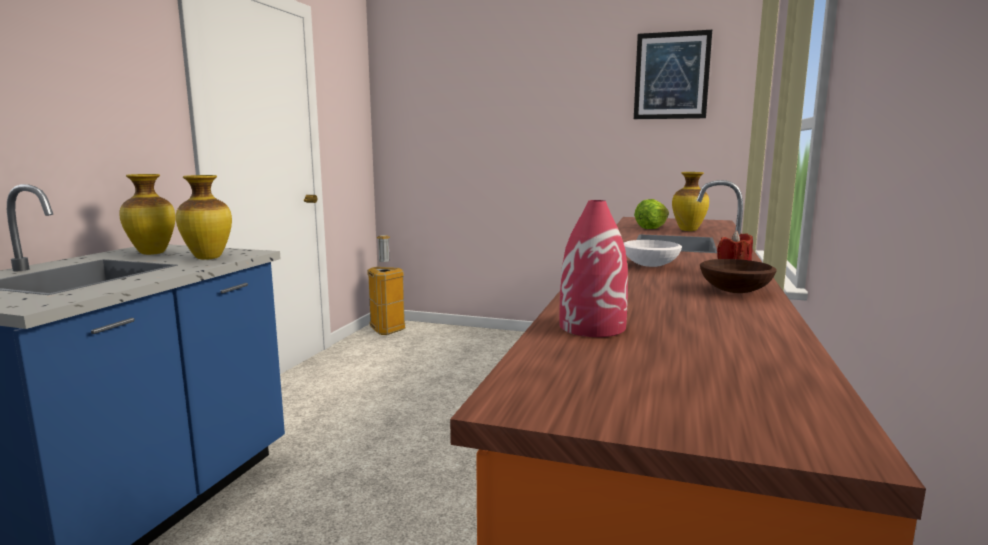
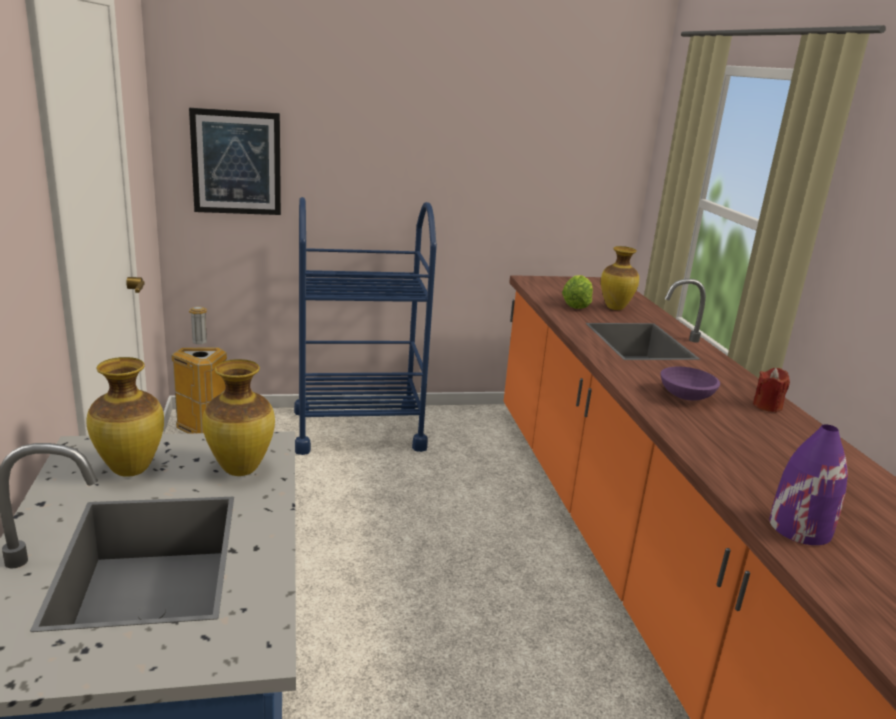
camera: 30 degrees left, 10 degrees up
red vase [559,200,628,337] -> purple vase [769,424,848,545]
white bowl [624,240,682,267] -> purple bowl [660,367,720,401]
picture [634,30,712,119] -> picture moved to [189,108,281,215]
brown bowl [700,259,777,293] -> none
none -> blue cart [294,197,437,455]

